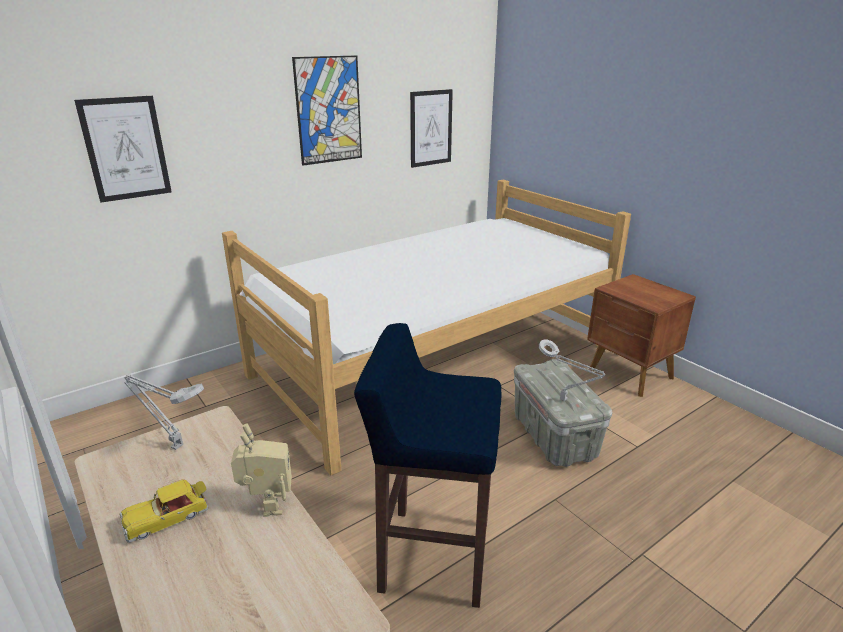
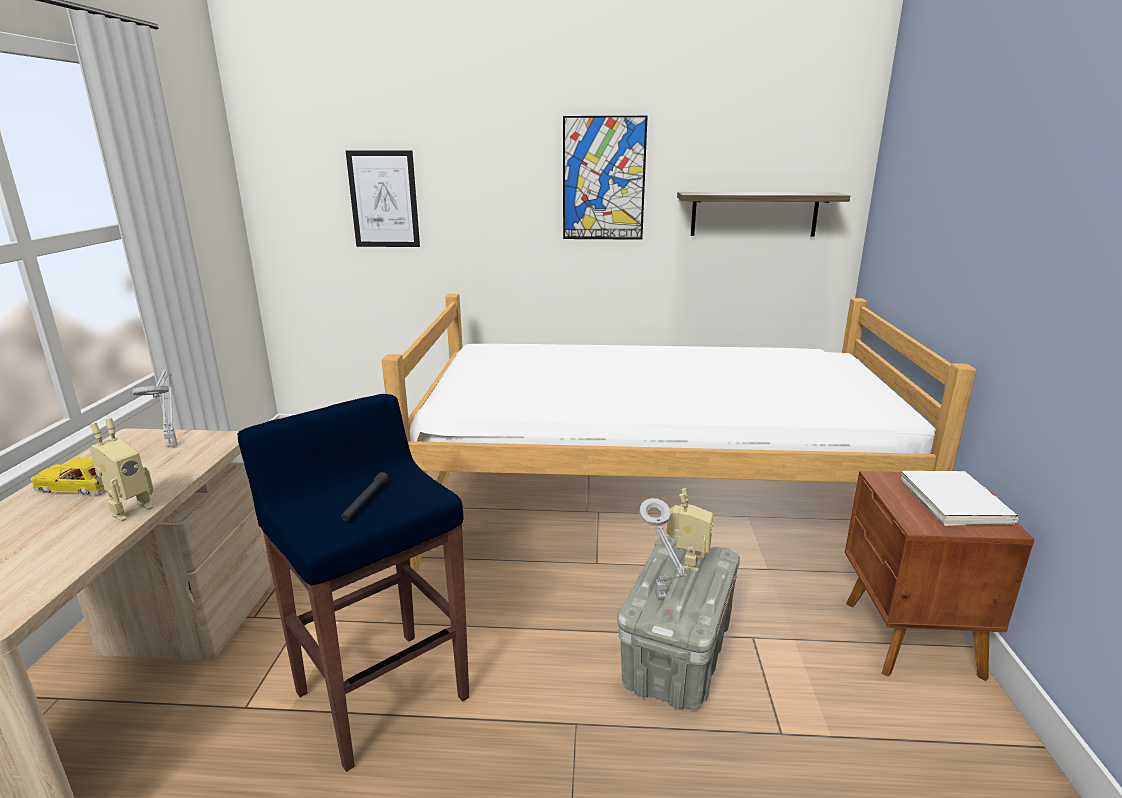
camera: 40 degrees right, 5 degrees down
picture [410,89,453,168] -> shelf [677,192,850,236]
none -> black flashlight [341,472,389,521]
none -> toy robot [666,488,713,572]
none -> white book [900,471,1018,526]

